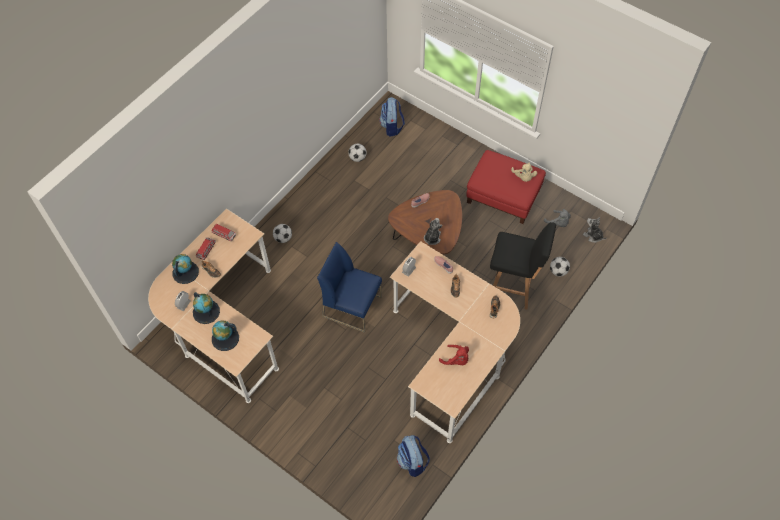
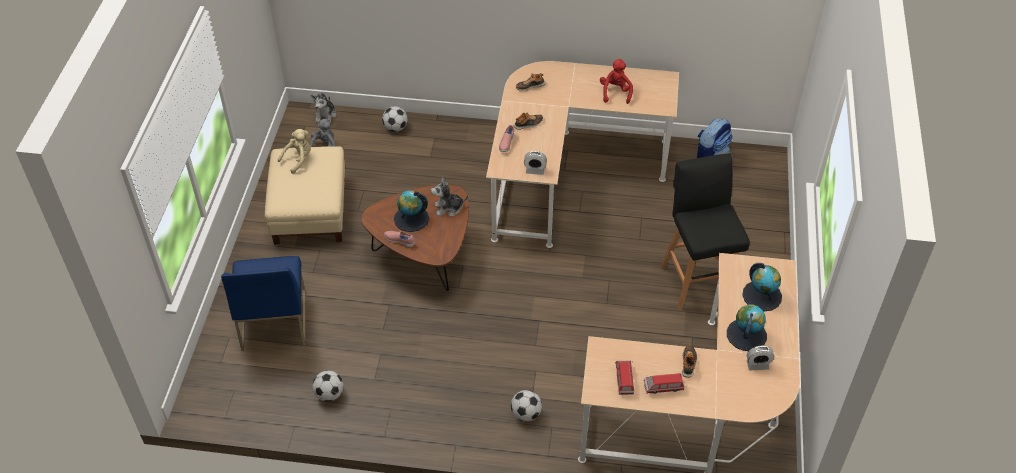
camera: 120 degrees left, 10 degrees down
globe [172,254,199,284] -> globe moved to [394,190,429,232]
blue chair [317,242,382,333] -> blue chair moved to [221,256,306,351]
backpack [379,97,405,136] -> none
red ottoman [466,150,546,224] -> beige ottoman [265,146,345,245]
black stool [490,222,556,310] -> black stool moved to [660,153,750,310]

